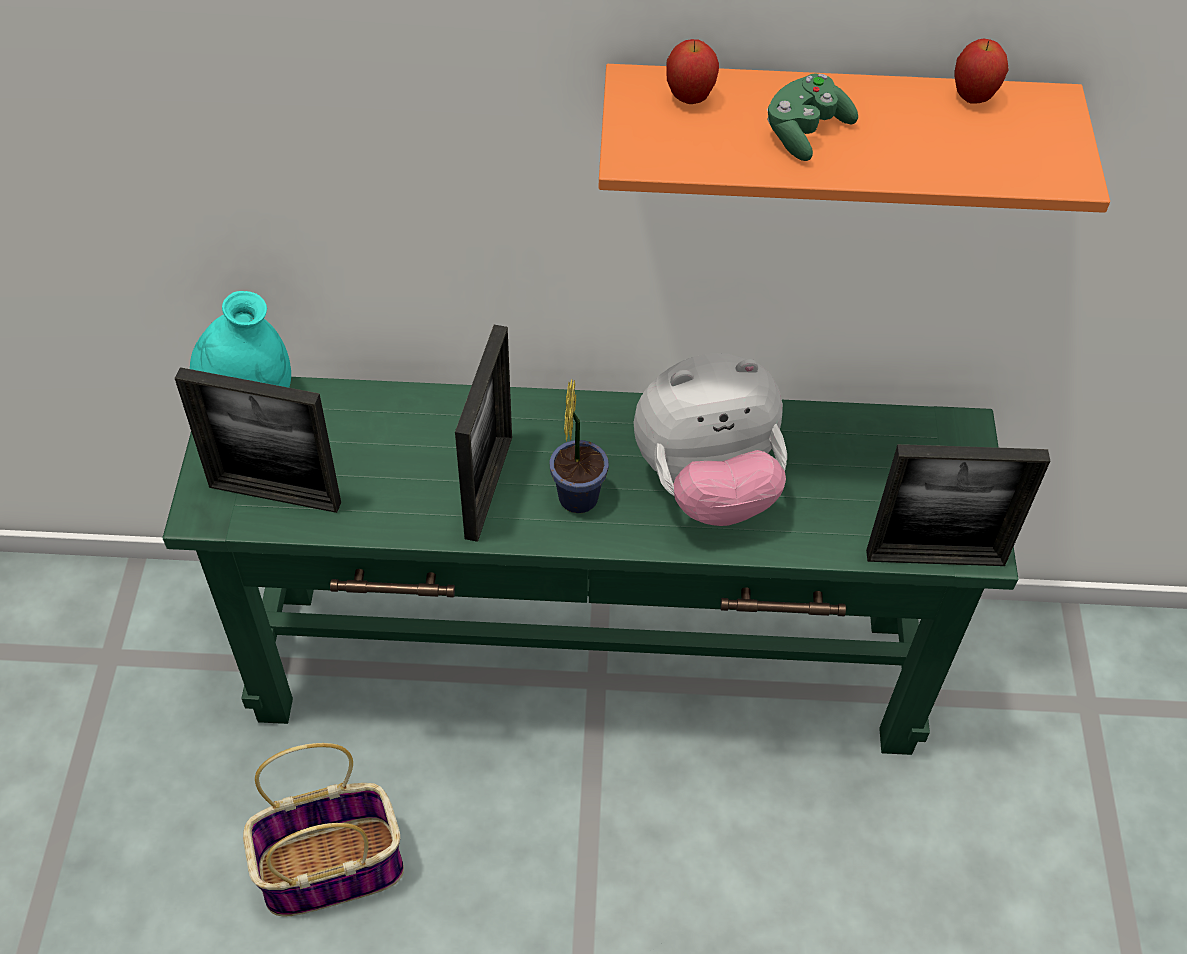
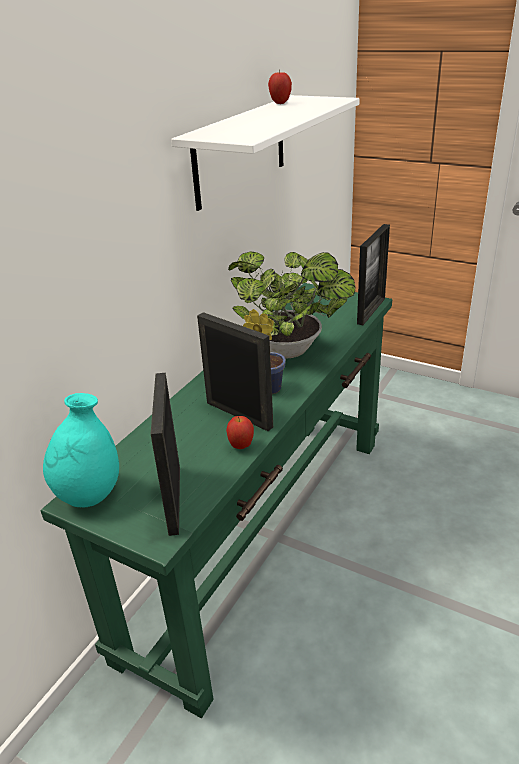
camera: 60 degrees left, 20 degrees down
picture frame [175,367,341,513] -> picture frame turned 135 degrees clockwise [151,373,180,536]
basket [243,743,404,917] -> none
orange shelf [599,64,1110,213] -> white shelf [171,95,360,211]
plush toy [634,353,787,526] -> potted plant [228,251,356,359]
apple [666,39,719,104] -> apple moved to [226,416,254,449]
green game controller [767,73,858,161] -> none

